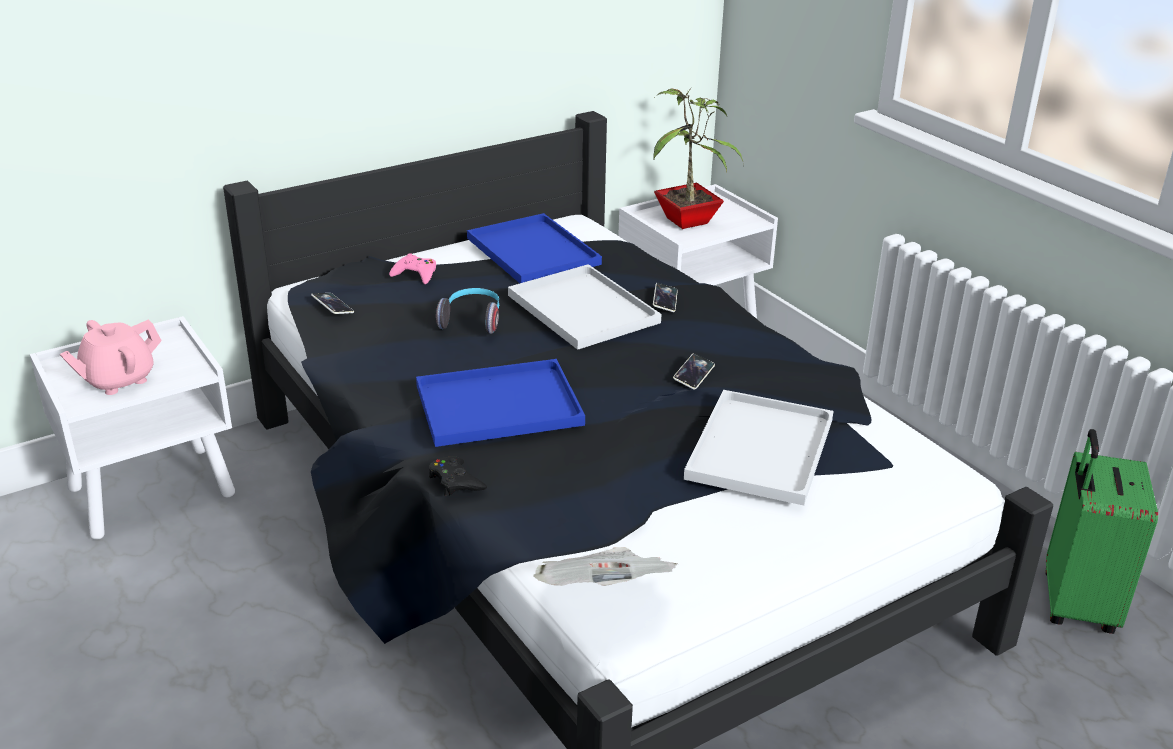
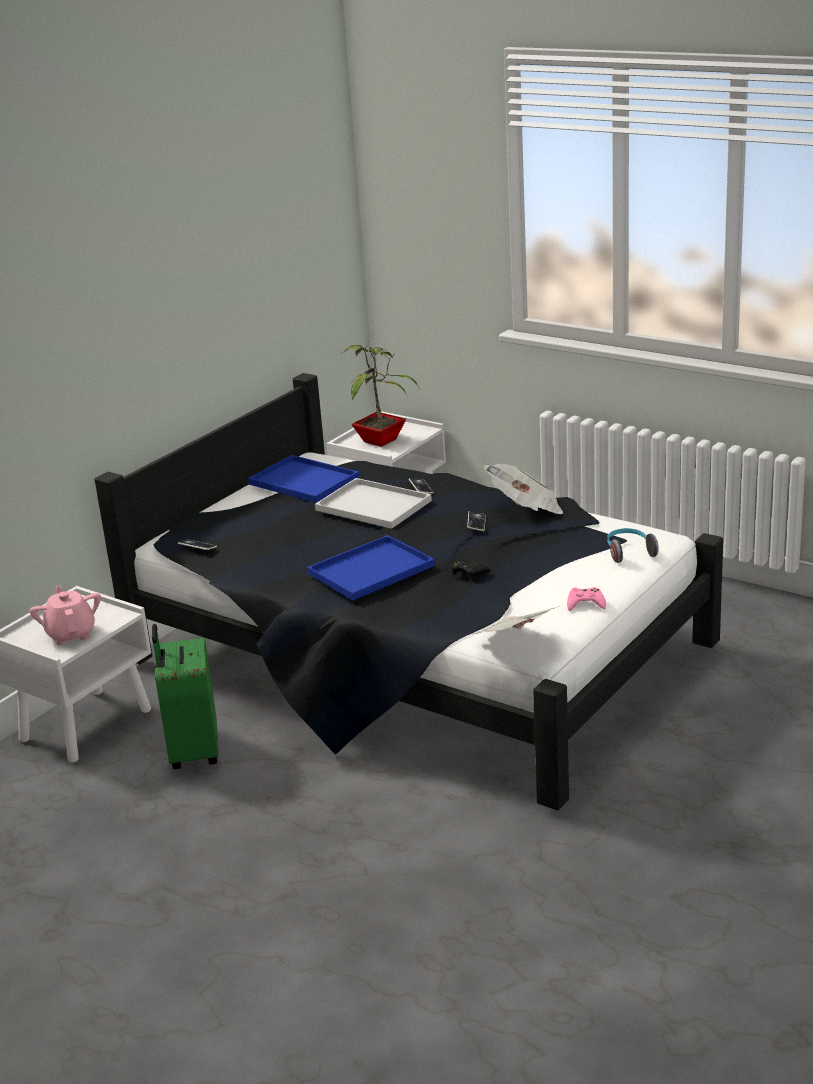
camera: 20 degrees left, 5 degrees down
pink teapot [60,320,162,395] -> pink teapot turned 135 degrees clockwise [30,586,101,645]
pink game controller [389,253,436,284] -> pink game controller moved to [567,587,606,611]
black game controller [429,457,487,496] -> black game controller moved to [452,559,491,580]
headphones [436,288,499,334] -> headphones moved to [607,528,659,563]
white tray [684,390,833,506] -> none
green suitcase [1045,429,1158,634] -> green suitcase moved to [152,624,218,769]
none -> newspaper [484,464,564,514]

